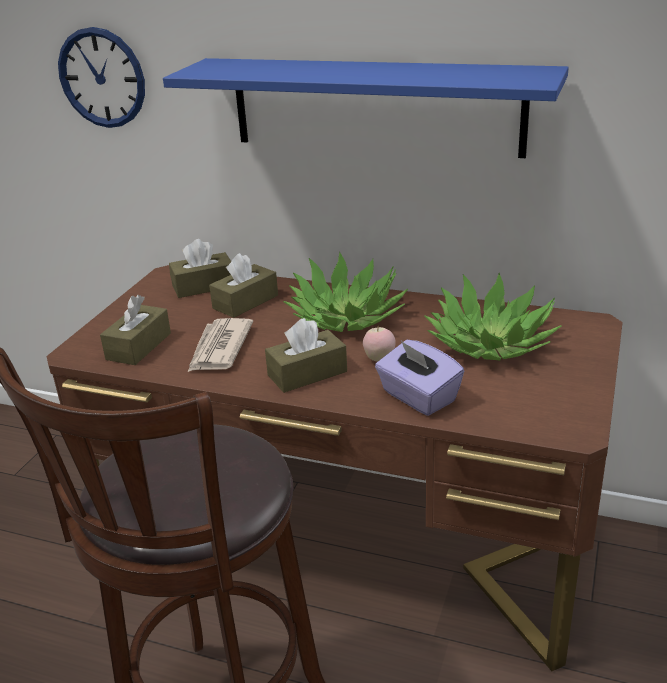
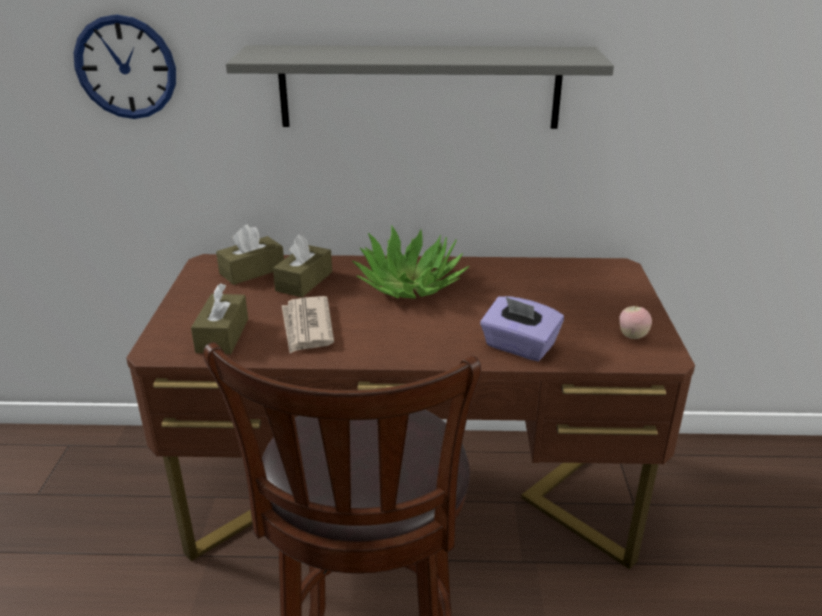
camera: 20 degrees left, 0 degrees up
blue shelf [163,58,569,158] -> grey shelf [226,45,614,129]
brown tissue box [265,318,347,393] -> none
apple [363,327,396,362] -> apple moved to [619,304,652,339]
potted plant [424,273,562,360] -> none

